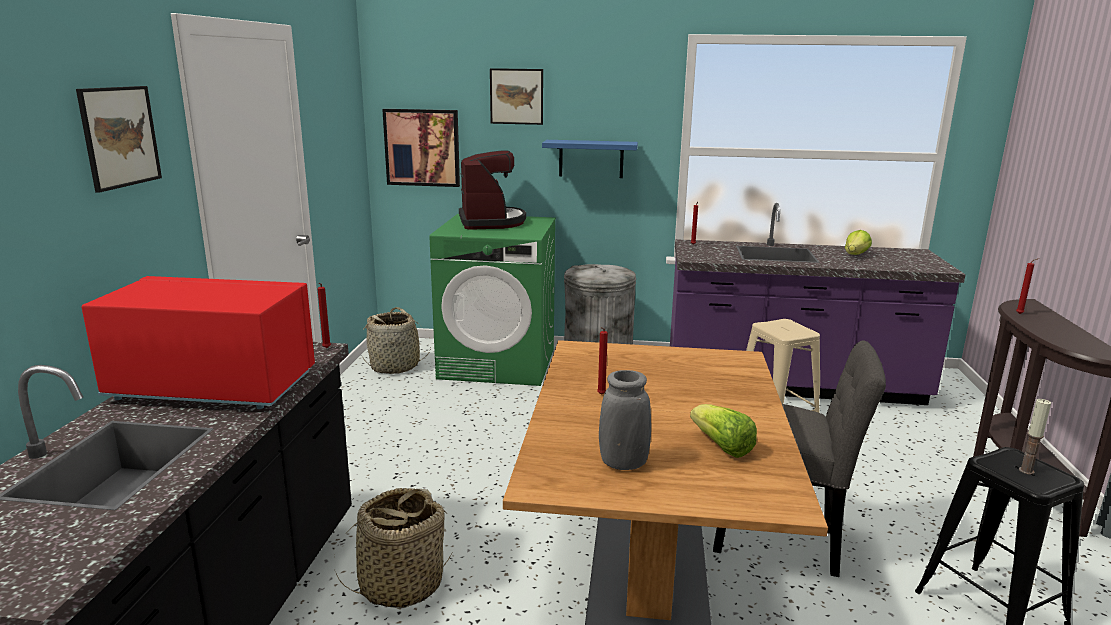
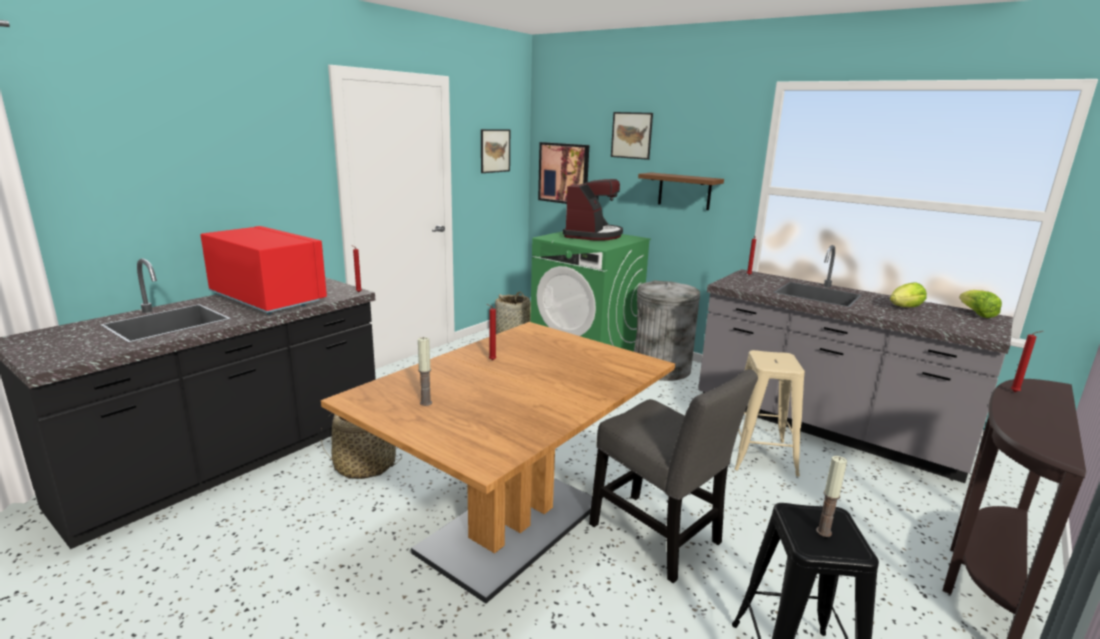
camera: 30 degrees right, 0 degrees up
picture [76,86,162,193] -> picture moved to [481,129,510,173]
blue shelf [542,140,638,178] -> brown shelf [638,172,724,210]
grey vase [599,370,651,470] -> candle [418,337,432,406]
purple counter [670,203,966,405] -> grey counter [698,245,1013,483]
lettuce [690,404,757,458] -> lettuce moved to [959,290,1002,318]

